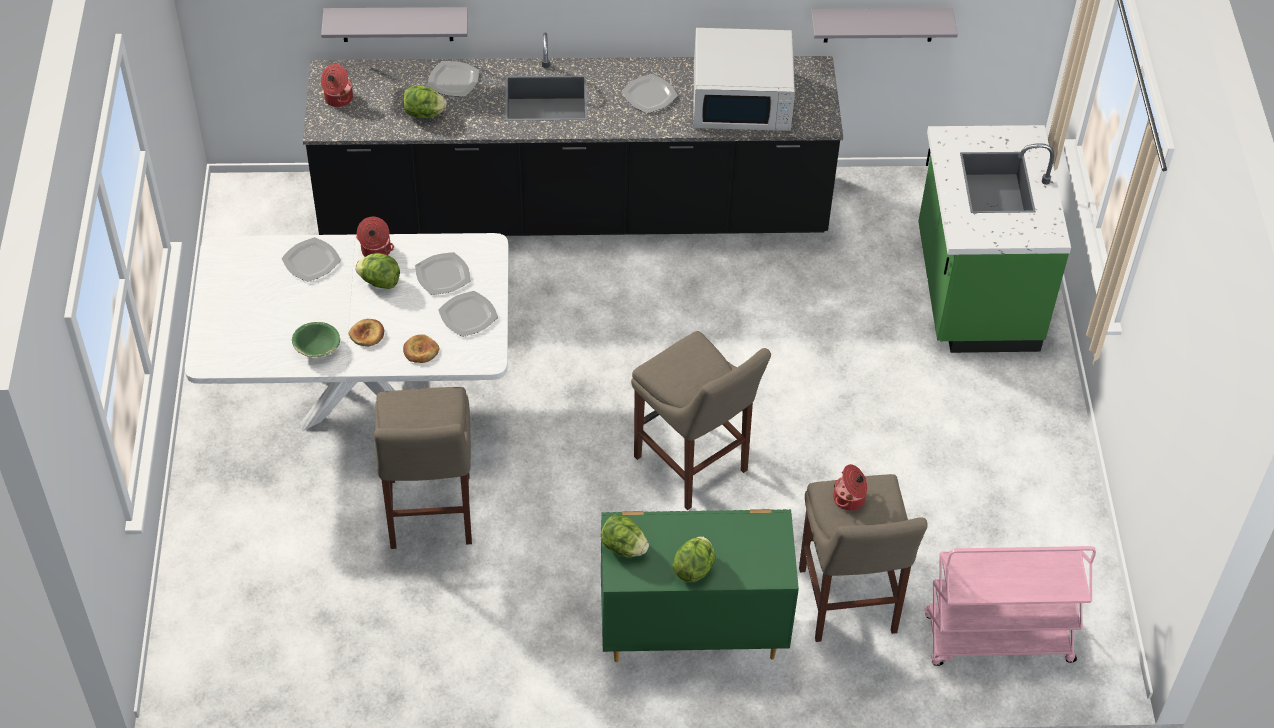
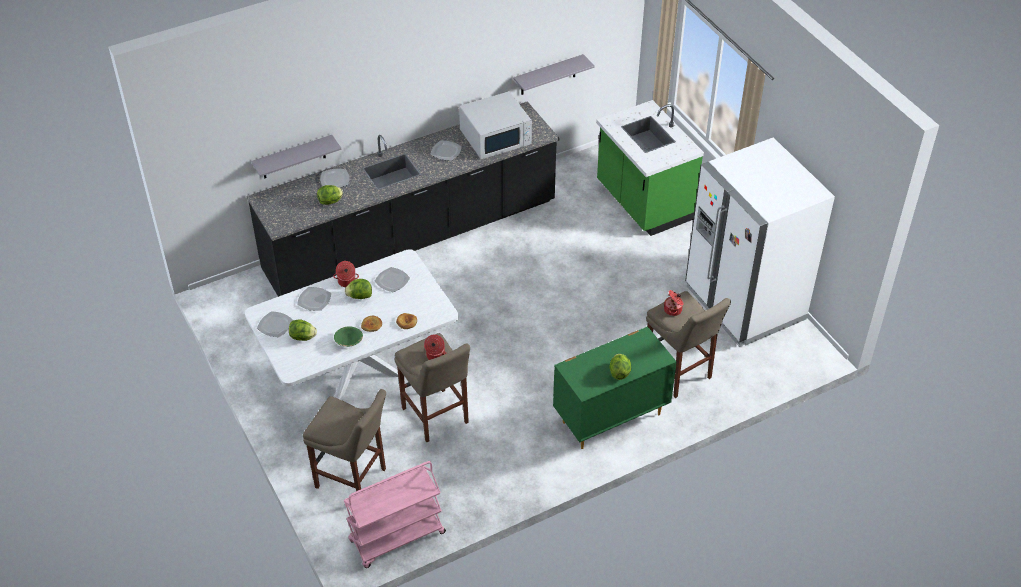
camera: 25 degrees left, 5 degrees down
cooking pot [321,64,353,107] -> cooking pot moved to [424,334,447,360]
plate [438,291,498,337] -> plate moved to [257,311,293,337]
lettuce [601,514,649,557] -> lettuce moved to [289,319,317,341]
beige stool [631,331,771,510] -> beige stool moved to [303,389,386,491]
pink cart [925,546,1096,666] -> pink cart moved to [344,461,446,568]
none -> white fridge [685,137,835,347]

